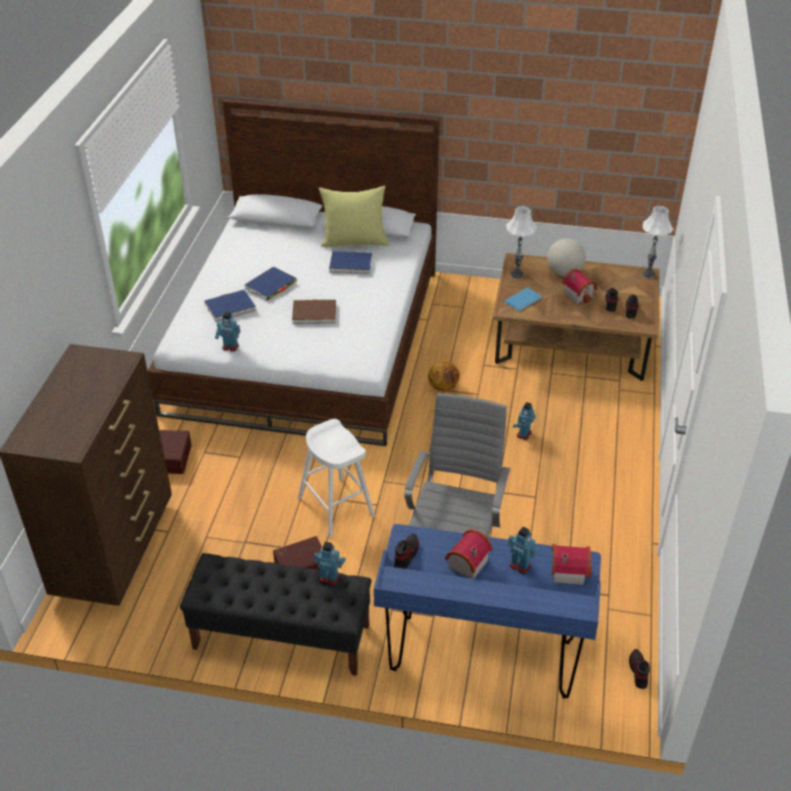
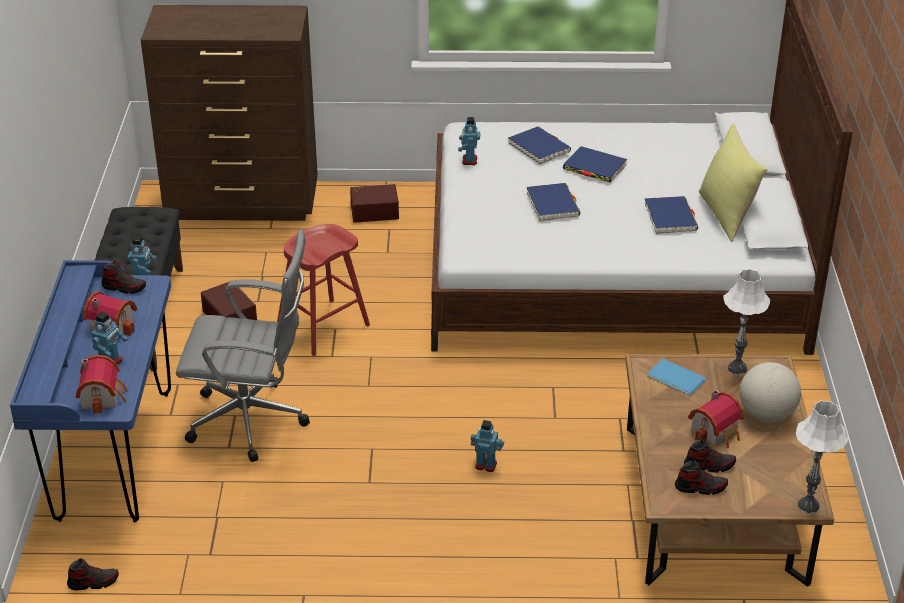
camera: 80 degrees right, 5 degrees down
brown book [292,299,336,324] -> blue book [527,183,581,222]
white stool [298,419,375,538] -> red stool [277,224,370,356]
basketball [428,360,460,392] -> none

